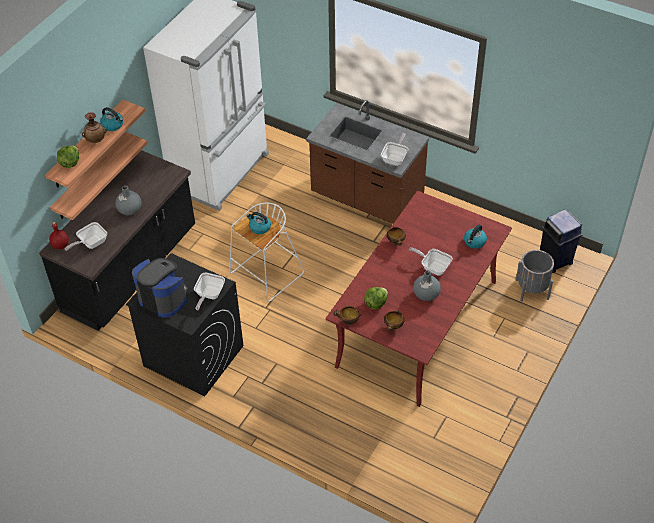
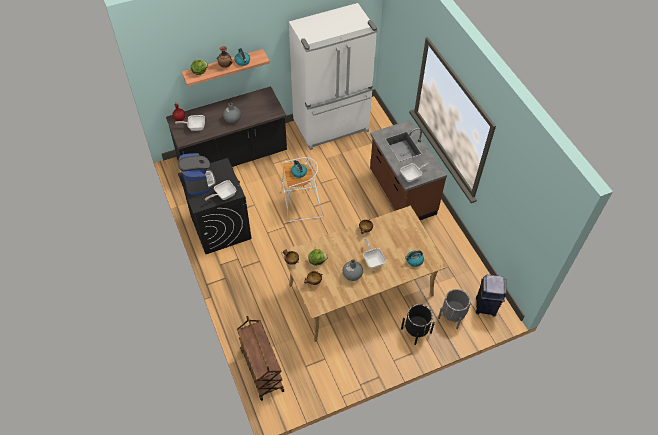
camera: 35 degrees right, 5 degrees up
shelf [50,132,148,220] -> none
red dining table [326,191,512,407] -> beige dining table [281,206,448,342]
none -> brown cart [237,316,284,401]
none -> black planter [401,304,435,345]

